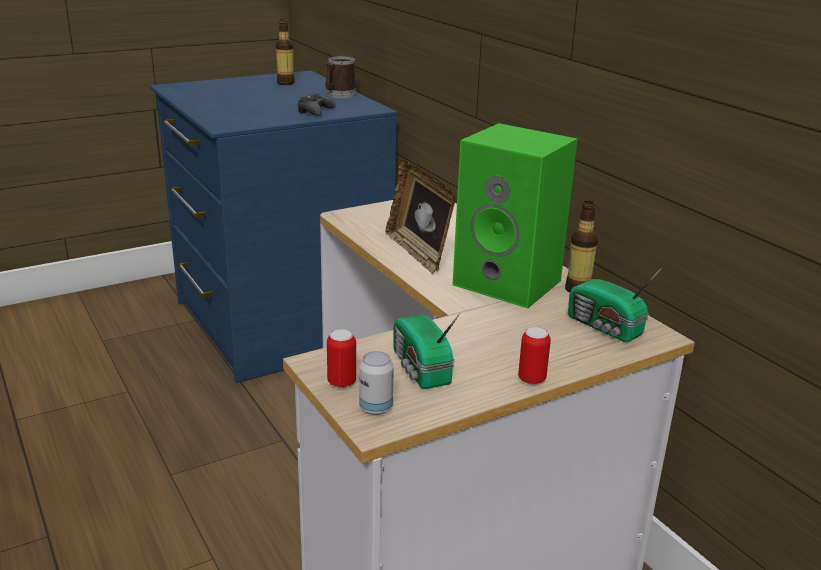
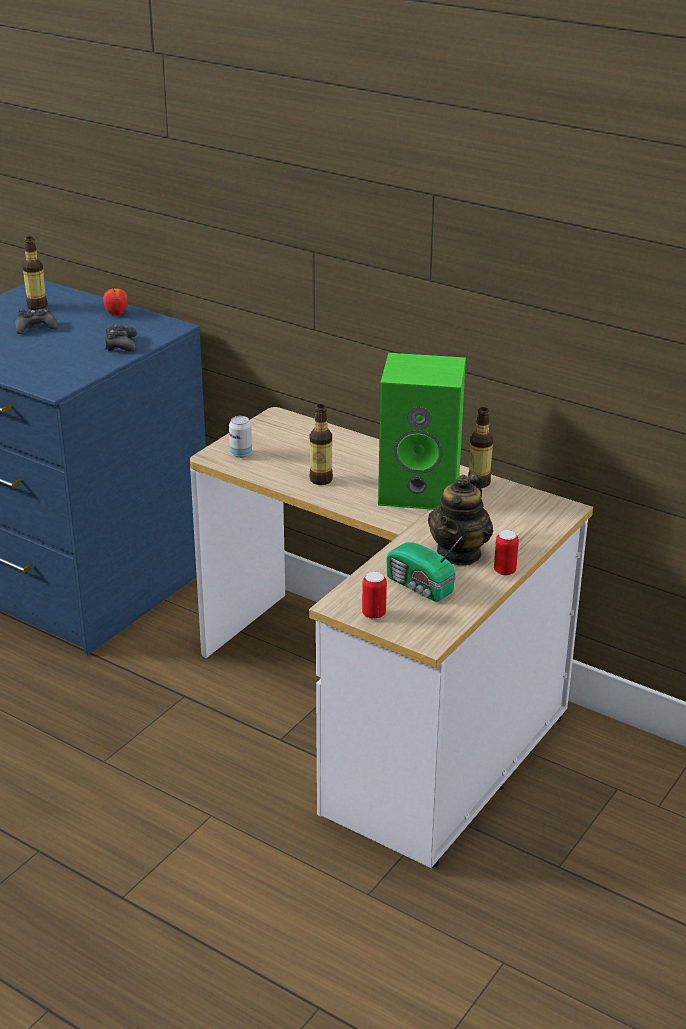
camera: 25 degrees left, 5 degrees up
mug [325,56,356,99] -> apple [103,287,128,316]
can [359,351,394,415] -> can moved to [229,416,252,458]
picture frame [385,160,456,274] -> bottle [310,404,333,485]
radio [568,268,662,342] -> none
none -> black game controller [15,309,58,334]
none -> teapot [428,473,493,565]

